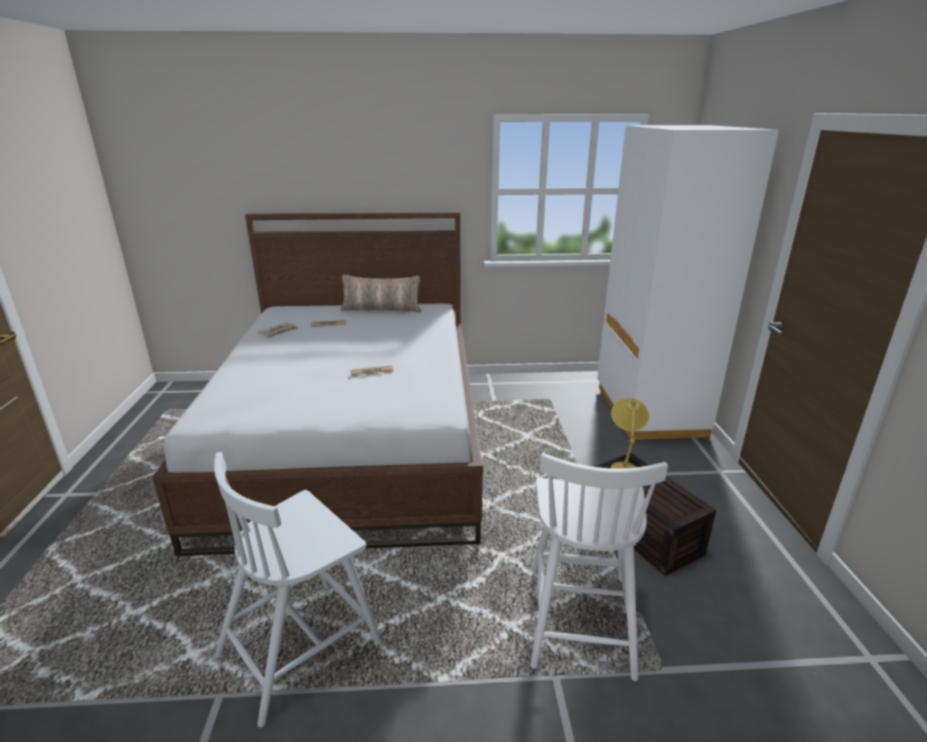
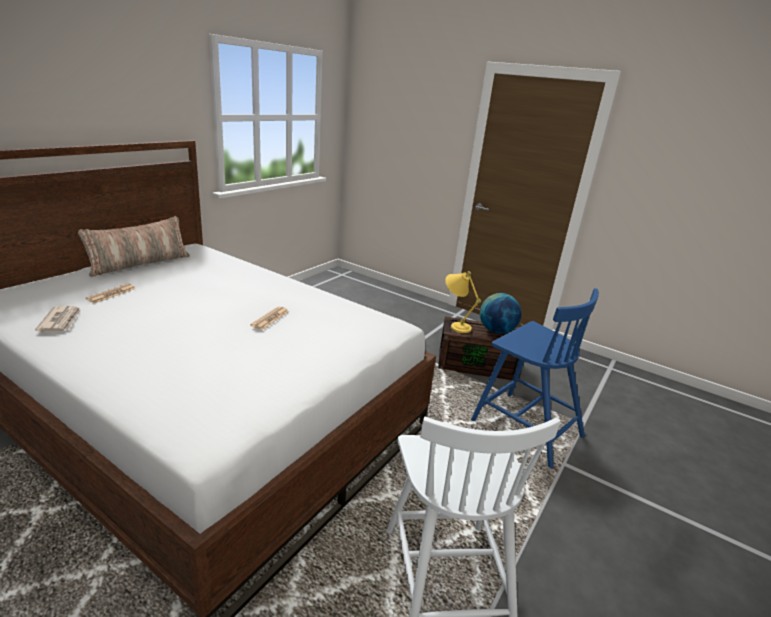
camera: 55 degrees left, 0 degrees up
white chair [530,453,668,681] -> blue chair [471,288,599,468]
white wardrobe [597,125,779,440] -> none
none -> globe [480,293,522,334]

